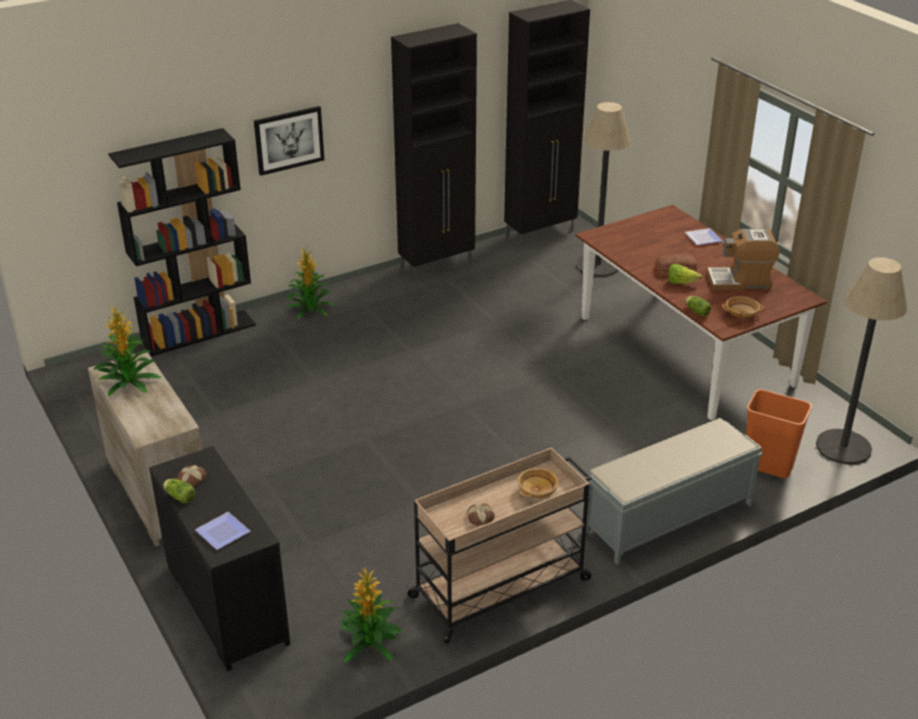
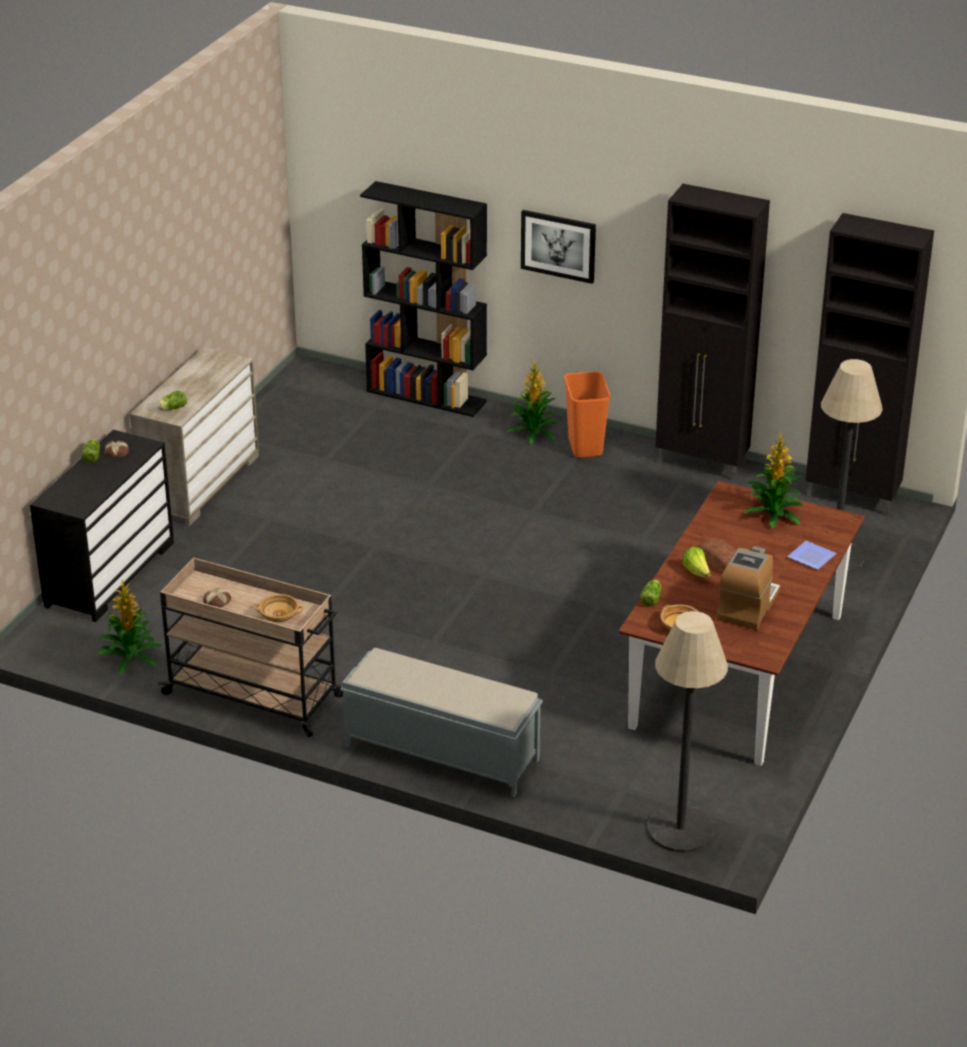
camera: 55 degrees right, 0 degrees up
potted plant [94,305,161,396] -> potted plant moved to [743,432,803,528]
plate [195,512,250,550] -> none
coffee machine [707,229,779,290] -> coffee machine turned 60 degrees clockwise [717,546,780,630]
orange trash can [746,389,812,478] -> orange trash can moved to [564,372,611,458]
none -> lettuce [157,391,187,410]

